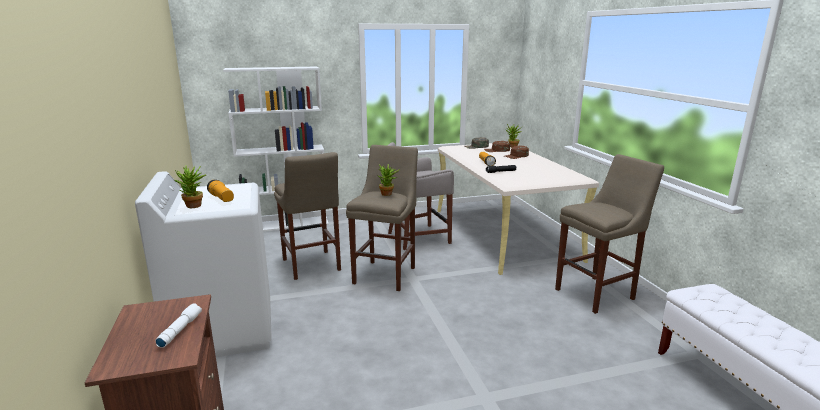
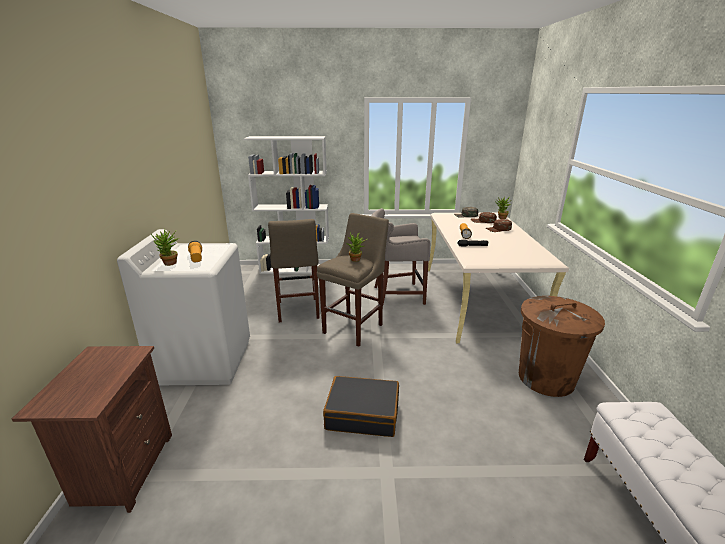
camera: 15 degrees right, 5 degrees up
white flashlight [155,303,202,348] -> none
beige stool [555,154,664,314] -> brown trash can [519,296,605,397]
none -> black suitcase [323,376,399,437]

